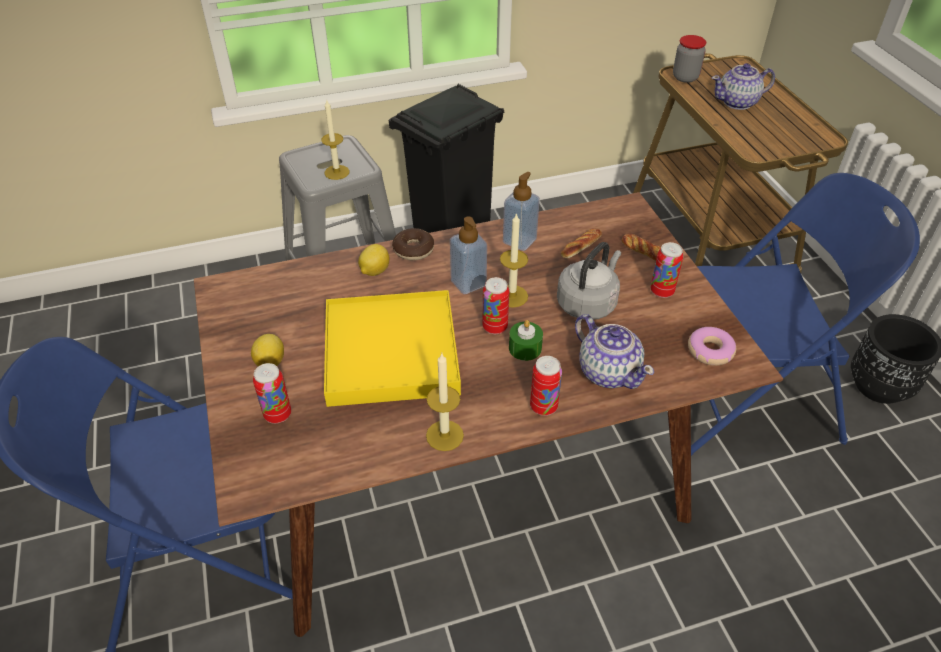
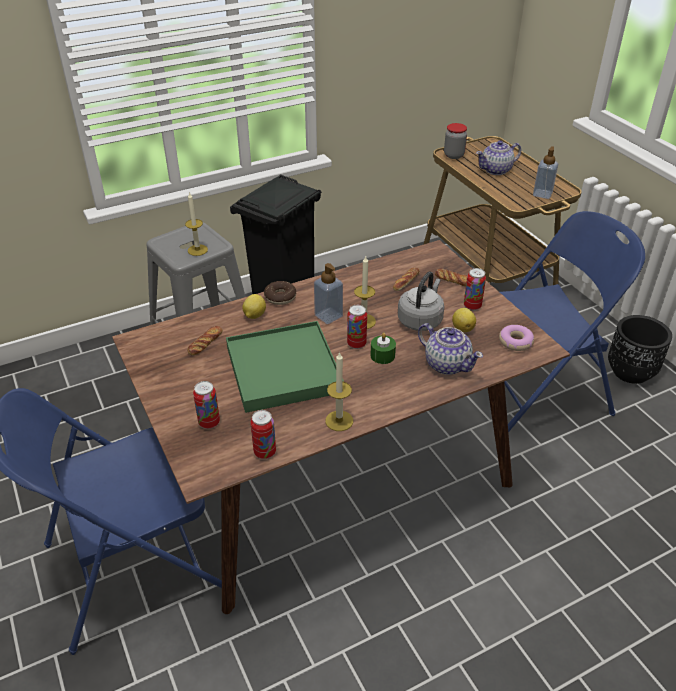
camera: 10 degrees left, 5 degrees down
lemon [251,334,284,366] -> lemon moved to [452,308,476,332]
yellow tray [324,290,461,407] -> green tray [226,321,344,413]
soap dispenser [503,172,540,251] -> soap dispenser moved to [533,146,558,199]
can [530,356,562,416] -> can moved to [251,410,276,459]
none -> bread [187,326,223,356]

